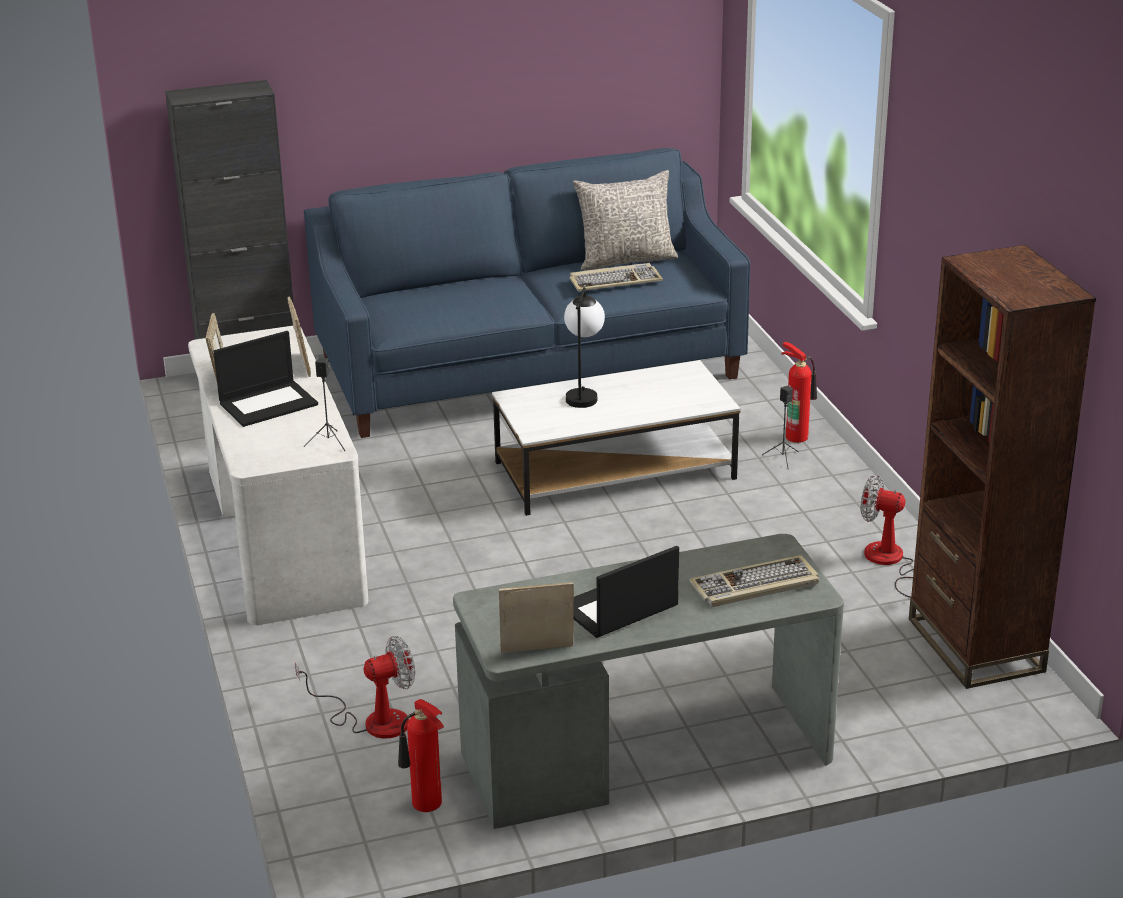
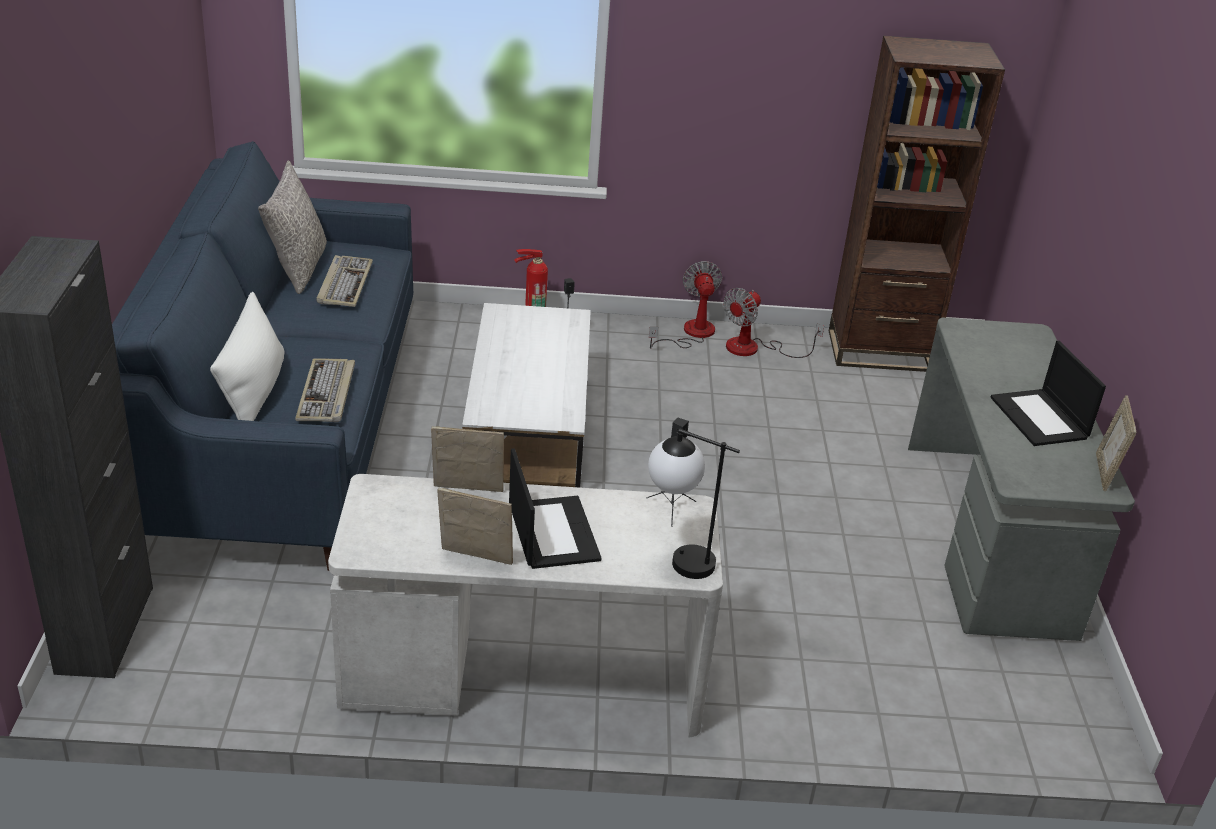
camera: 75 degrees left, 5 degrees up
fan [295,636,415,739] -> fan moved to [649,261,722,349]
fire extinguisher [398,699,444,812] -> none
table lamp [564,287,605,408] -> table lamp moved to [648,429,740,579]
keyboard [689,555,819,607] -> keyboard moved to [295,358,355,422]
none -> white pillow [210,292,285,421]

